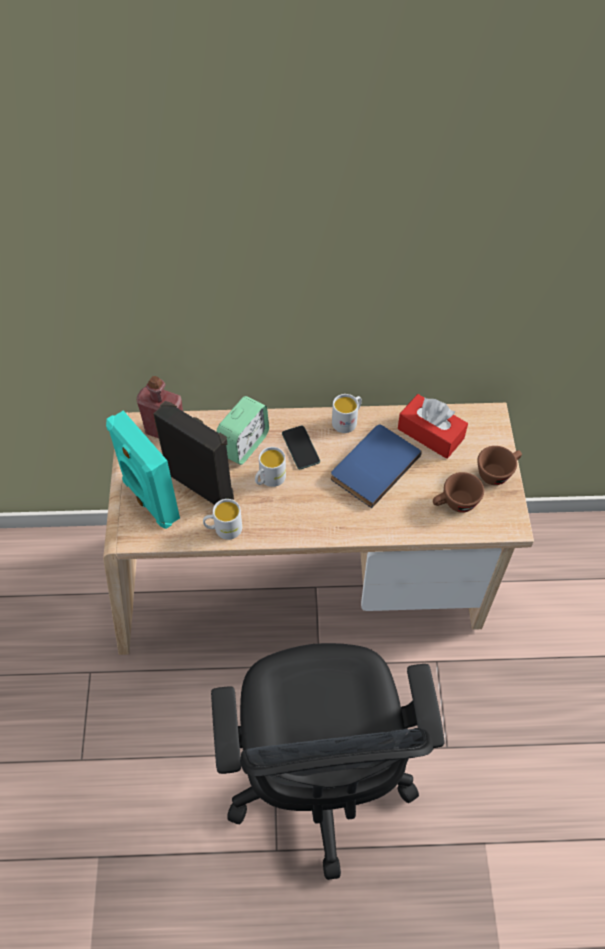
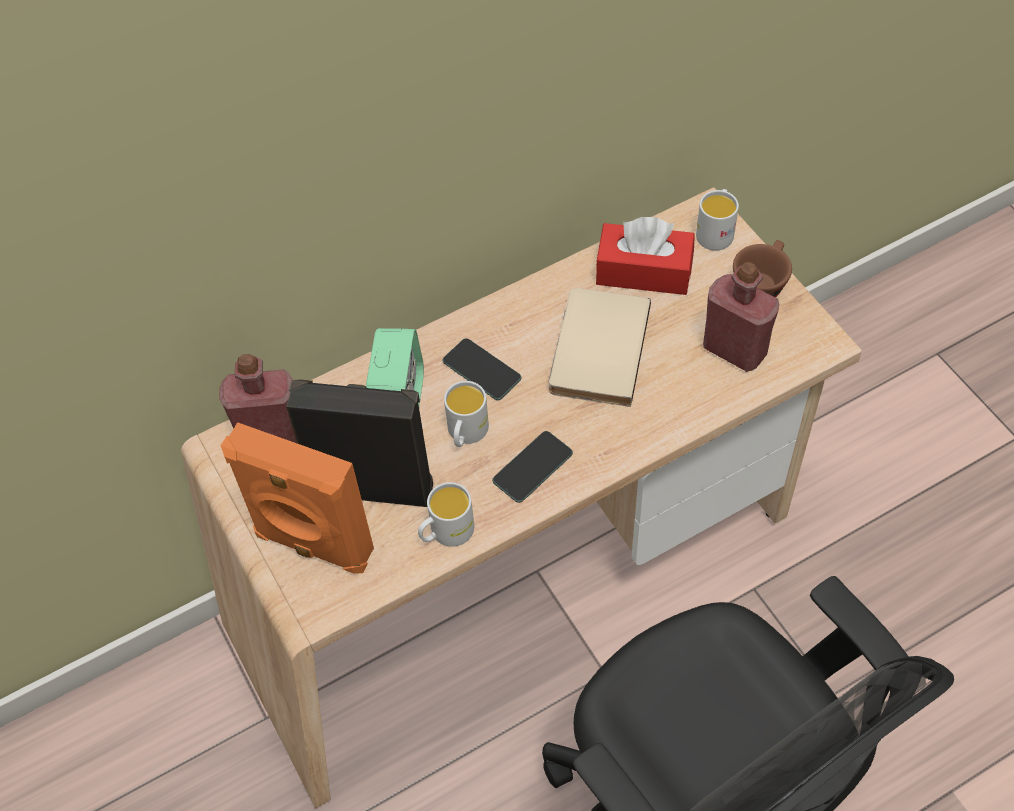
camera: 25 degrees left, 0 degrees up
turquoise speaker [106,411,180,529] -> orange speaker [221,422,374,574]
blue book [331,425,422,508] -> beige book [549,288,651,407]
white mug [332,394,362,433] -> white mug moved to [696,189,739,251]
brown cup [433,472,484,513] -> red bottle [703,262,780,372]
none -> phone [492,431,573,503]

